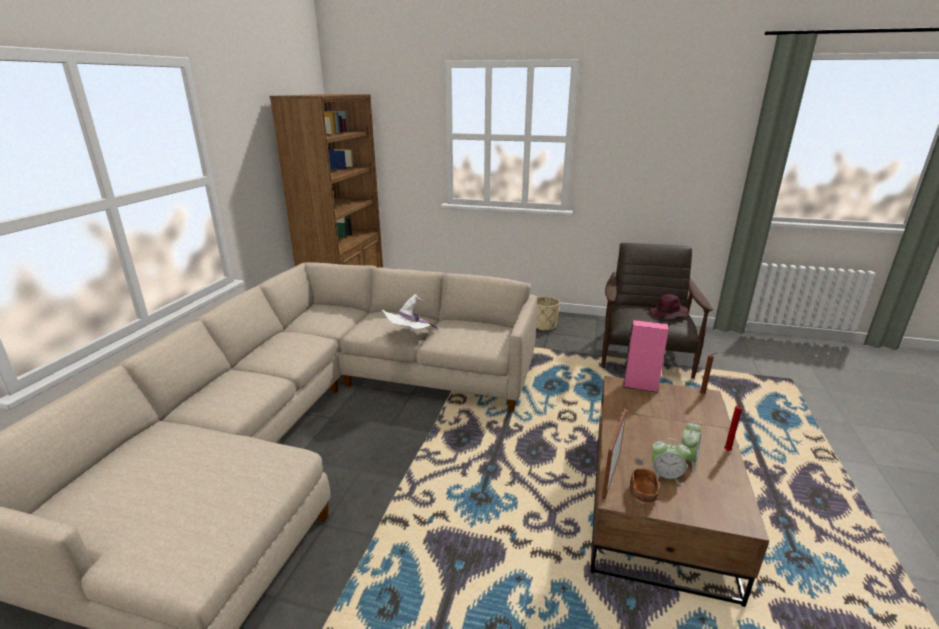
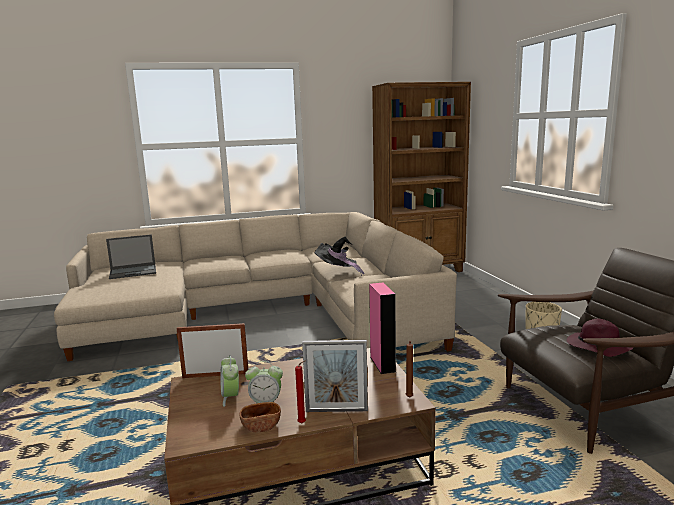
camera: 60 degrees right, 10 degrees down
white hat [382,294,438,330] -> black hat [315,237,365,276]
brown bowl [630,468,659,503] -> brown bowl moved to [240,402,281,432]
none -> laptop [106,234,156,279]
none -> picture frame [302,340,368,412]

